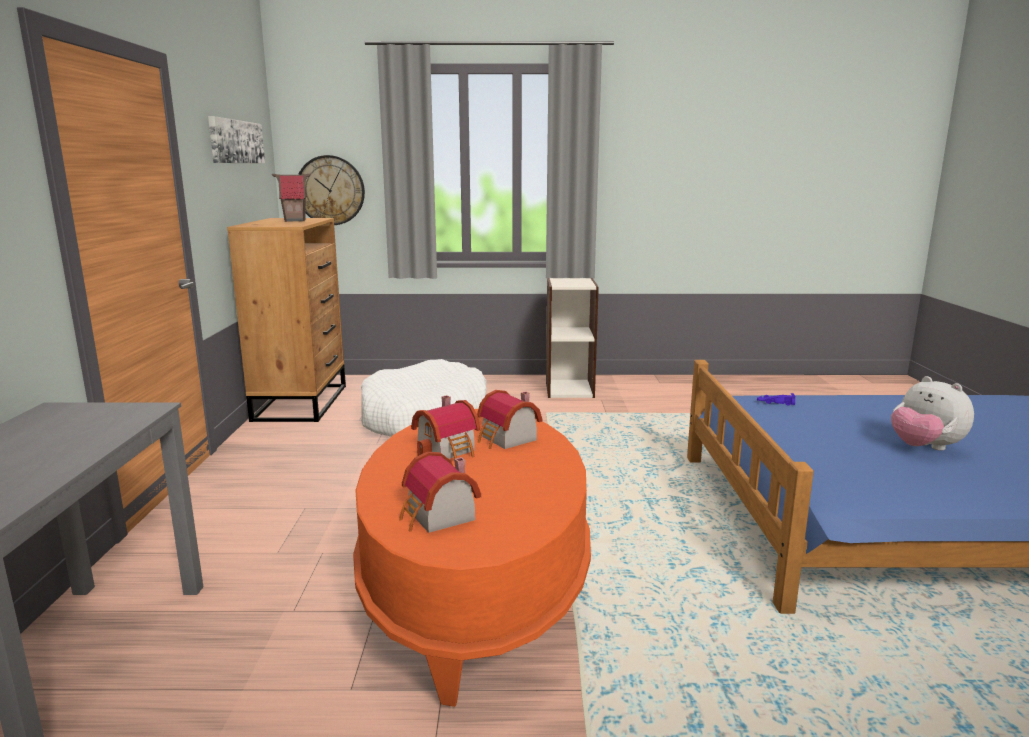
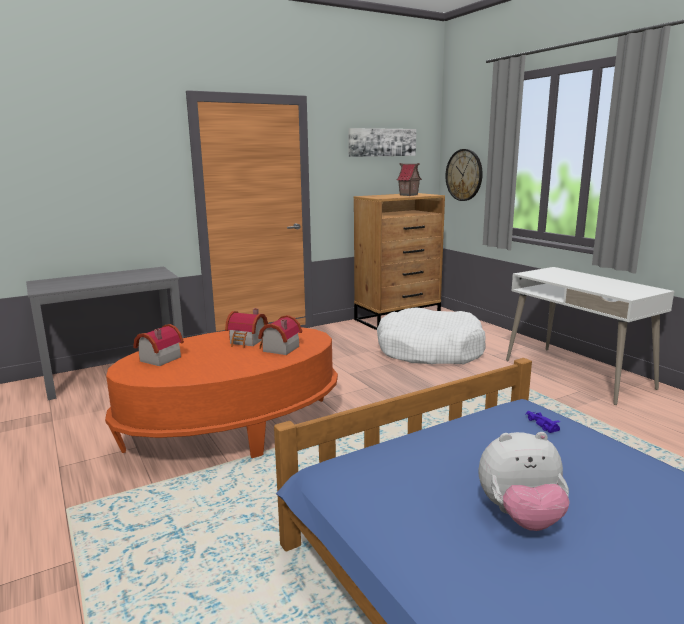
camera: 60 degrees right, 0 degrees up
bookcase [546,278,599,398] -> white desk [506,267,674,405]
plush toy [891,376,974,451] -> plush toy turned 120 degrees counterclockwise [479,432,570,531]

